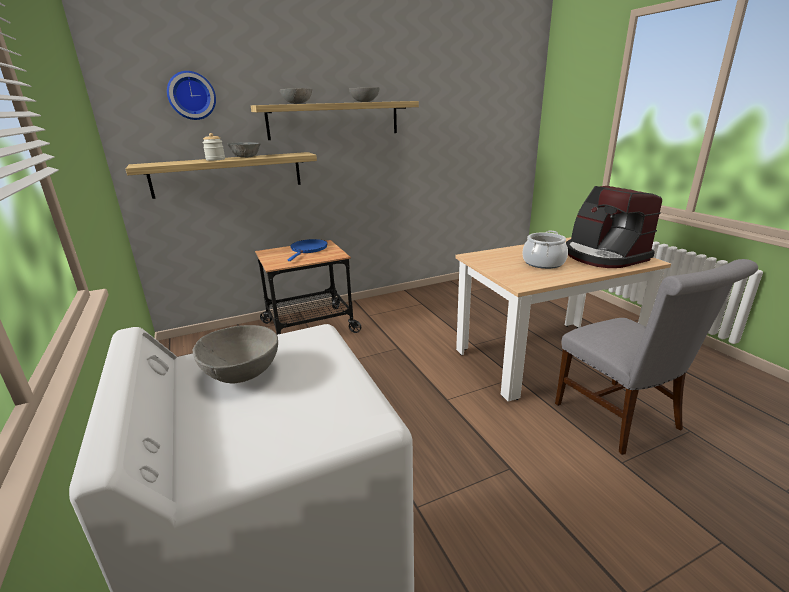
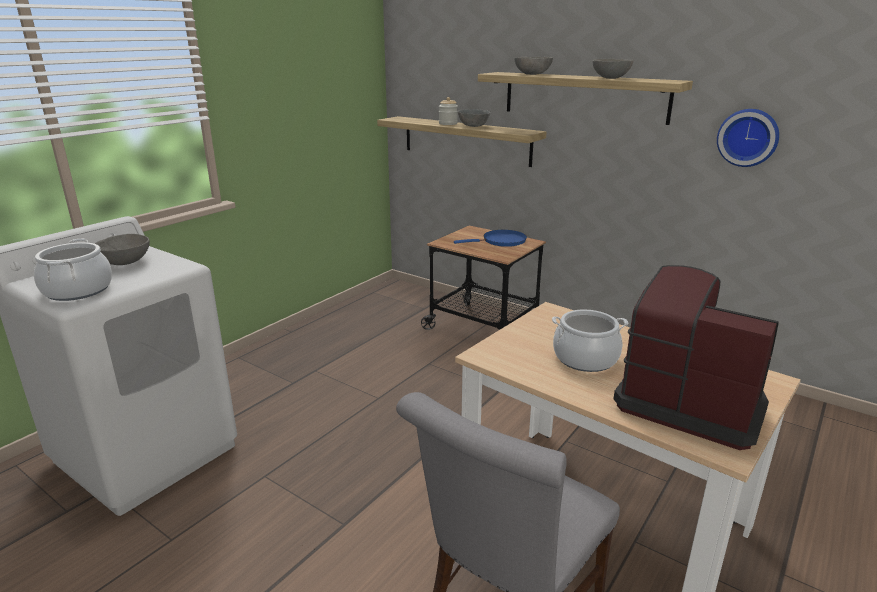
camera: 60 degrees right, 0 degrees up
wall clock [167,71,216,120] -> wall clock moved to [717,109,779,167]
coffee machine [566,186,662,268] -> coffee machine turned 90 degrees clockwise [613,265,779,450]
none -> cooking pot [34,239,112,301]

